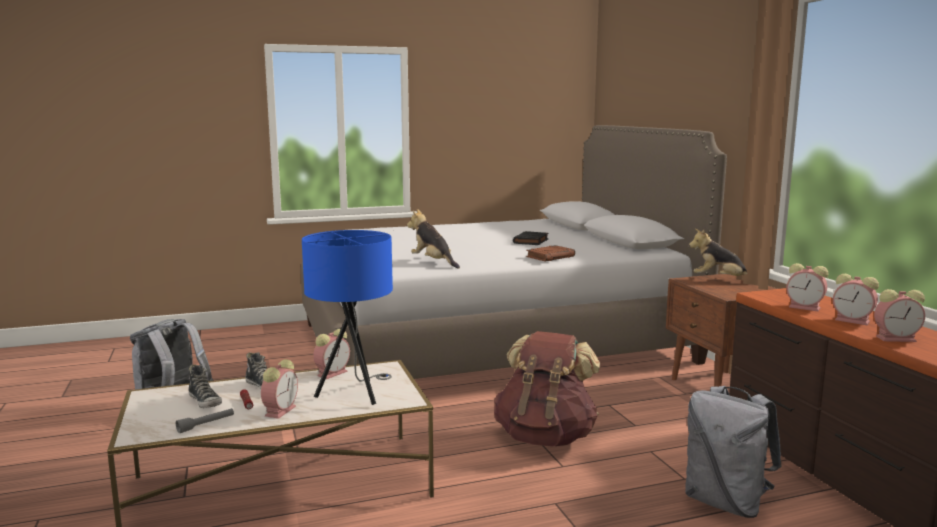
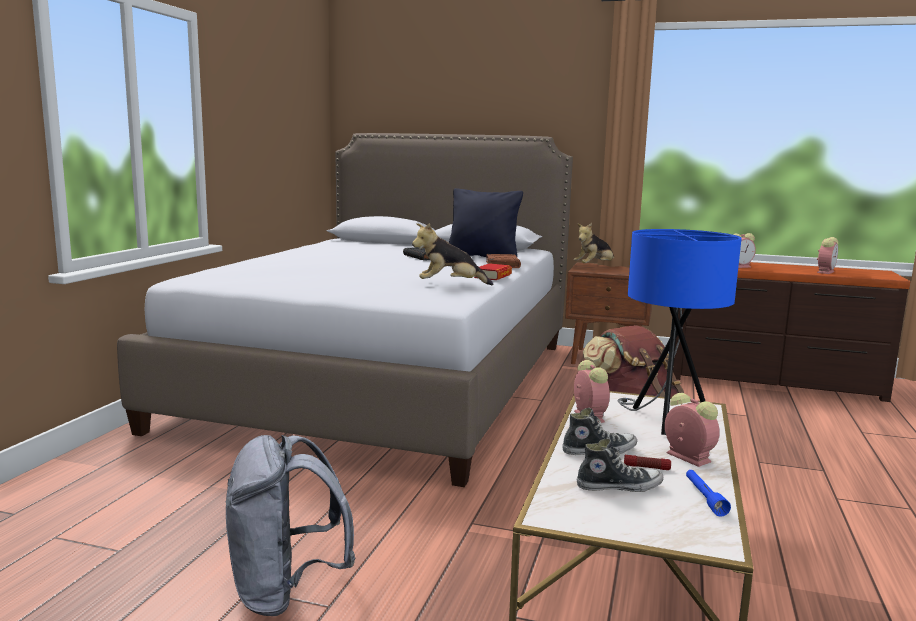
camera: 55 degrees left, 0 degrees up
grey flashlight [176,408,234,433] -> blue flashlight [686,470,731,516]
grey backpack [685,386,782,518] -> none
alarm clock [833,274,879,325] -> none
none -> black pillow [449,188,523,257]
none -> book [474,263,512,280]

